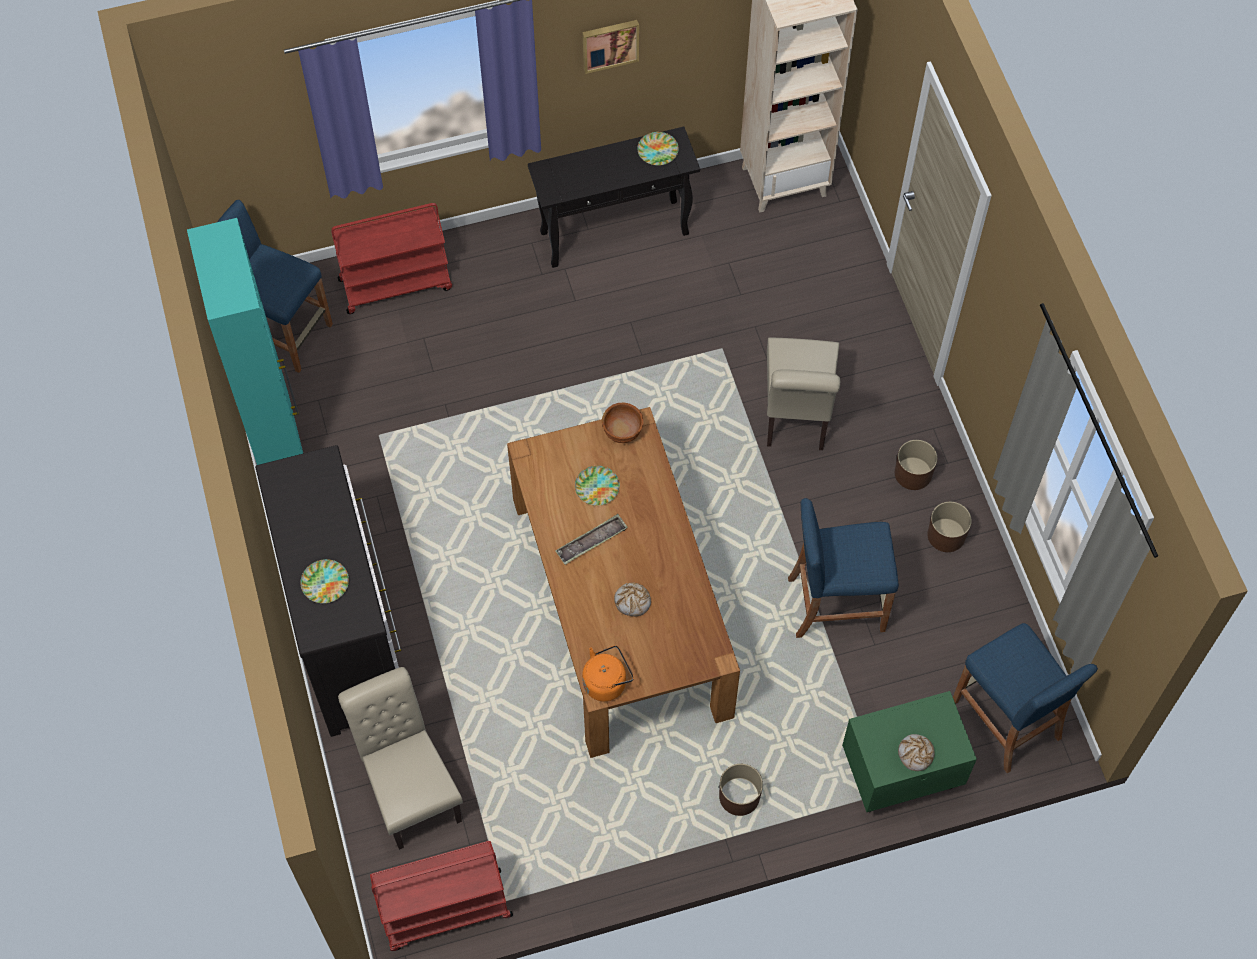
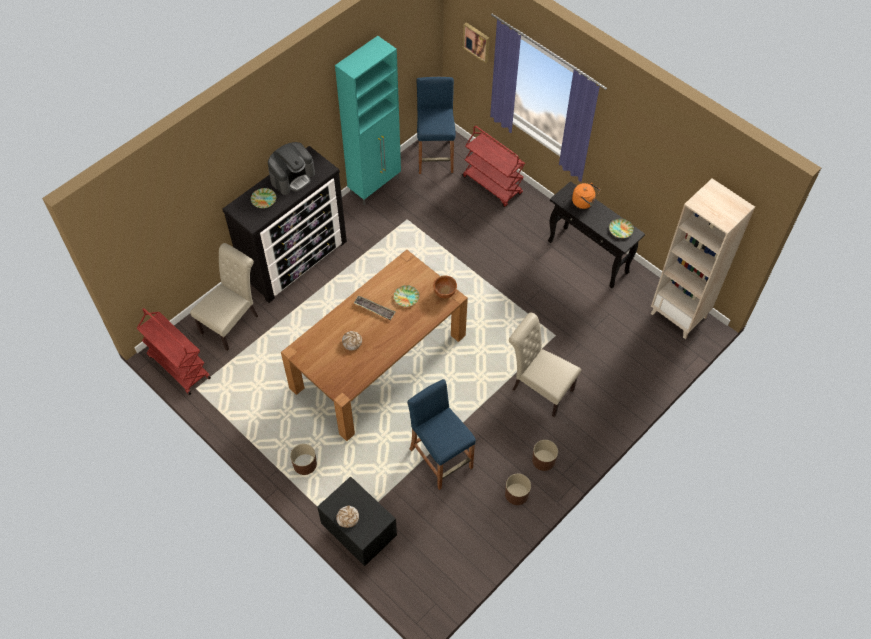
camera: 60 degrees right, 5 degrees down
orange kettle [582,645,634,702] -> orange kettle moved to [572,183,600,209]
picture [583,20,639,74] -> picture moved to [463,22,490,63]
beige chair [767,338,840,450] -> beige chair turned 60 degrees clockwise [509,312,581,418]
green nightstand [842,691,977,812] -> black nightstand [317,476,397,566]
blue stool [953,623,1098,773] -> none
none -> coffee machine [268,142,315,195]

